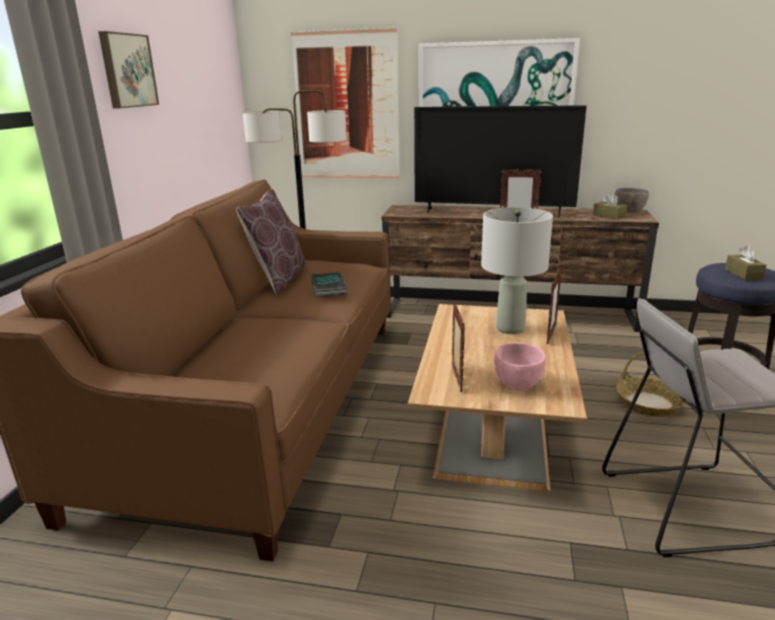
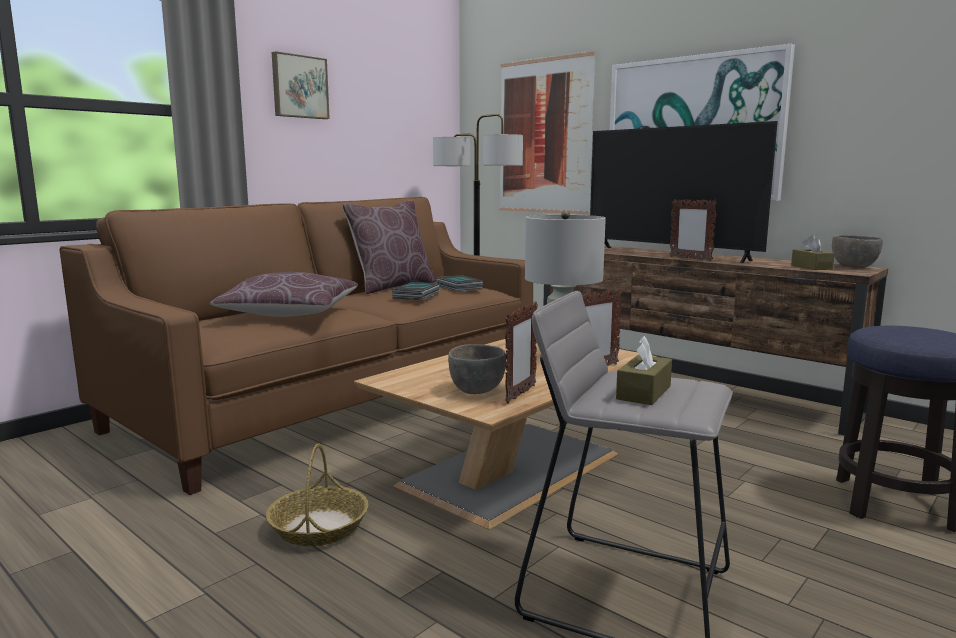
camera: 30 degrees right, 10 degrees down
picture frame [452,301,465,392] -> picture frame moved to [505,302,538,404]
pink bowl [494,343,546,390] -> grey bowl [448,344,506,394]
basket [616,352,686,417] -> basket moved to [266,443,368,546]
brown tissue box [725,245,767,280] -> brown tissue box moved to [616,336,672,405]
none -> brown pillow [210,272,358,317]
none -> book [436,275,483,292]

